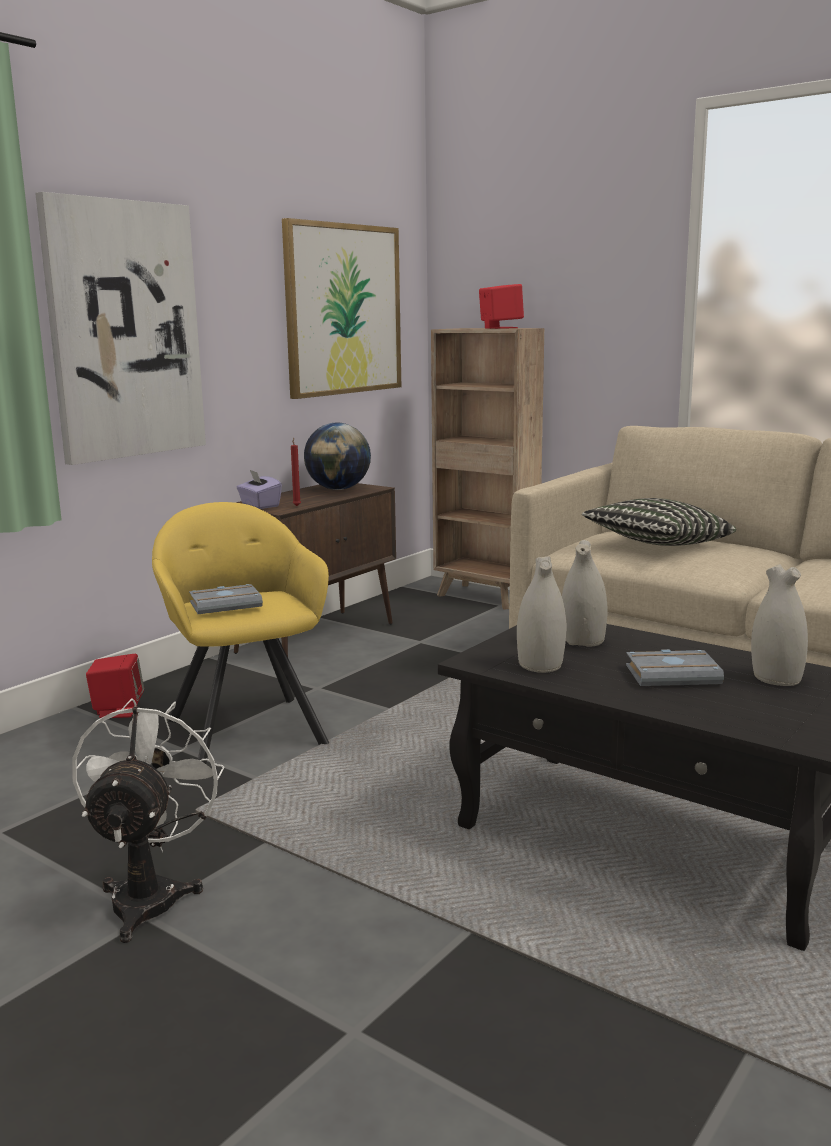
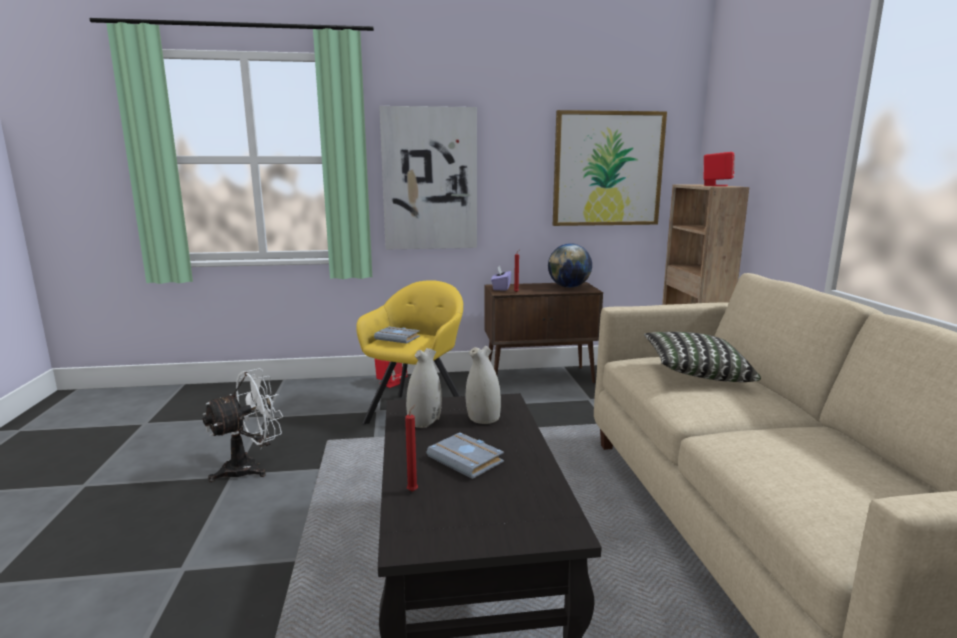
camera: 45 degrees right, 0 degrees up
white vase [751,564,808,686] -> none
none -> red candle [405,404,418,492]

